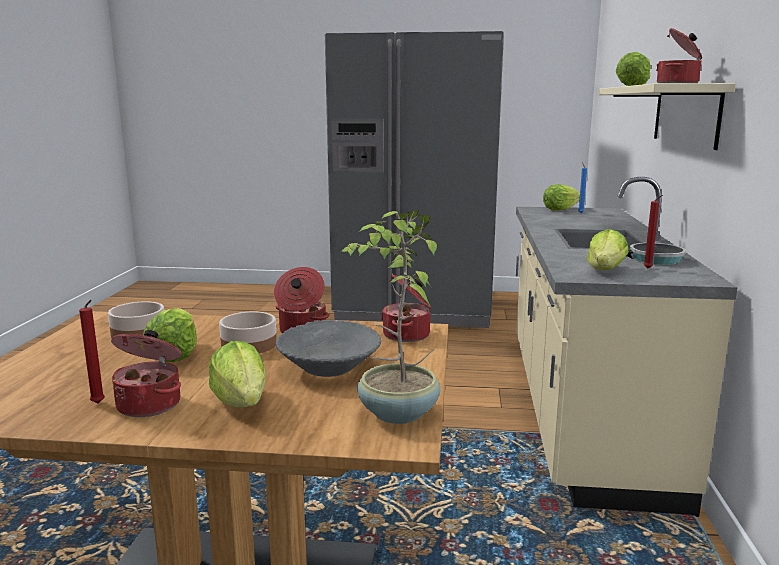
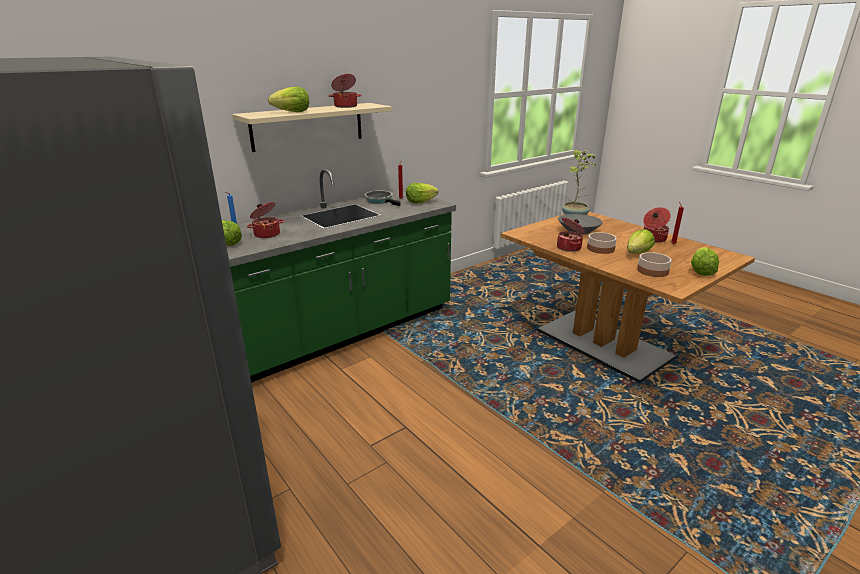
camera: 135 degrees left, 10 degrees up
lettuce [209,341,266,408] -> lettuce moved to [691,247,719,276]
cooking pot [381,274,431,342] -> cooking pot moved to [247,202,284,238]
beige counter [516,177,738,517] -> green counter [226,169,456,383]

